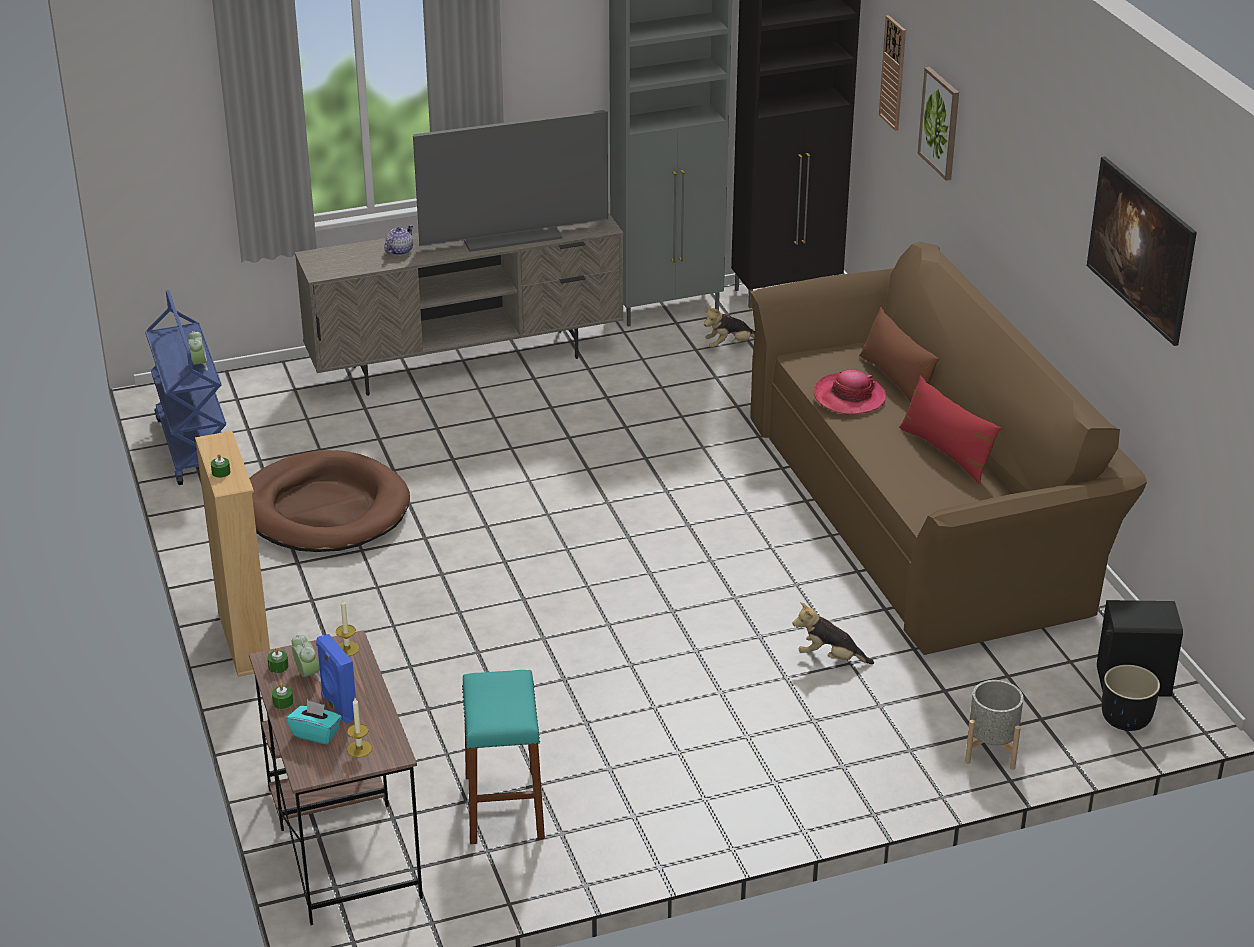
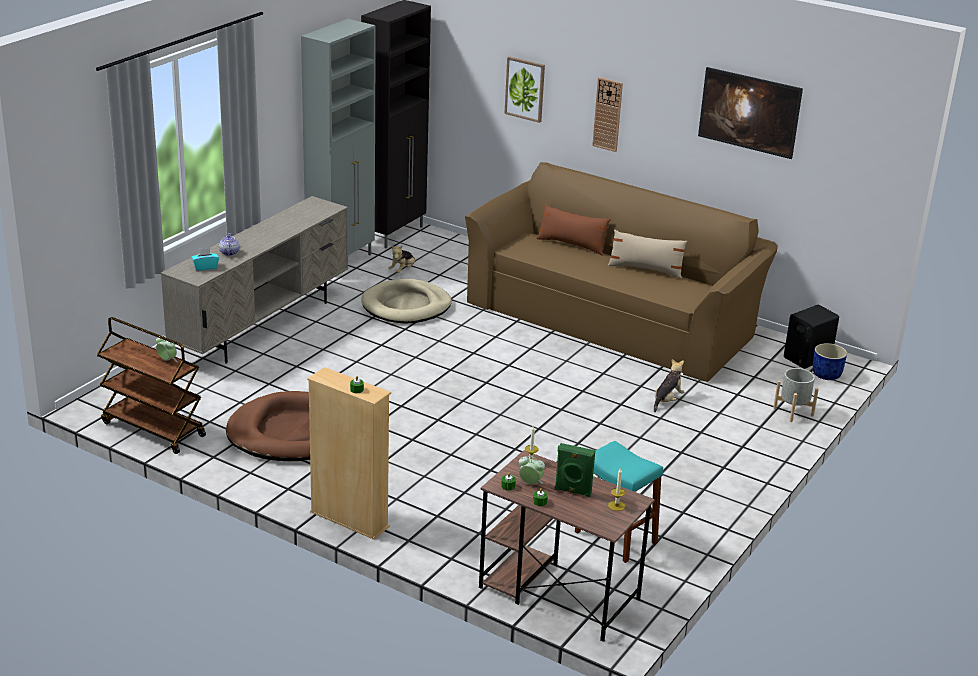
camera: 40 degrees left, 5 degrees down
blue cart [145,290,226,485] -> brown cart [96,317,206,454]
turquoise tissue box [287,700,342,744] -> turquoise tissue box moved to [192,248,219,271]
blue speaker [316,634,356,723] -> green speaker [555,443,595,497]
television [413,110,608,252] -> none
plush toy [793,602,874,664] -> plush toy turned 150 degrees clockwise [654,359,684,412]
hat [814,370,887,414] -> none
wall clock [879,15,906,131] -> wall clock moved to [592,77,623,152]
red pillow [899,376,1001,484] -> beige pillow [608,230,688,279]
black planter [1102,665,1160,731] -> blue planter [813,343,847,380]
none -> beige dog bed [361,279,452,323]

